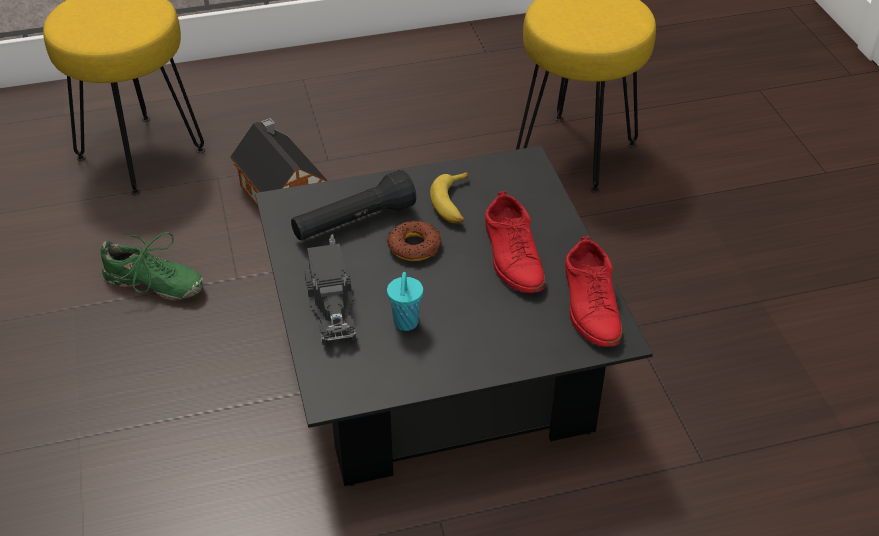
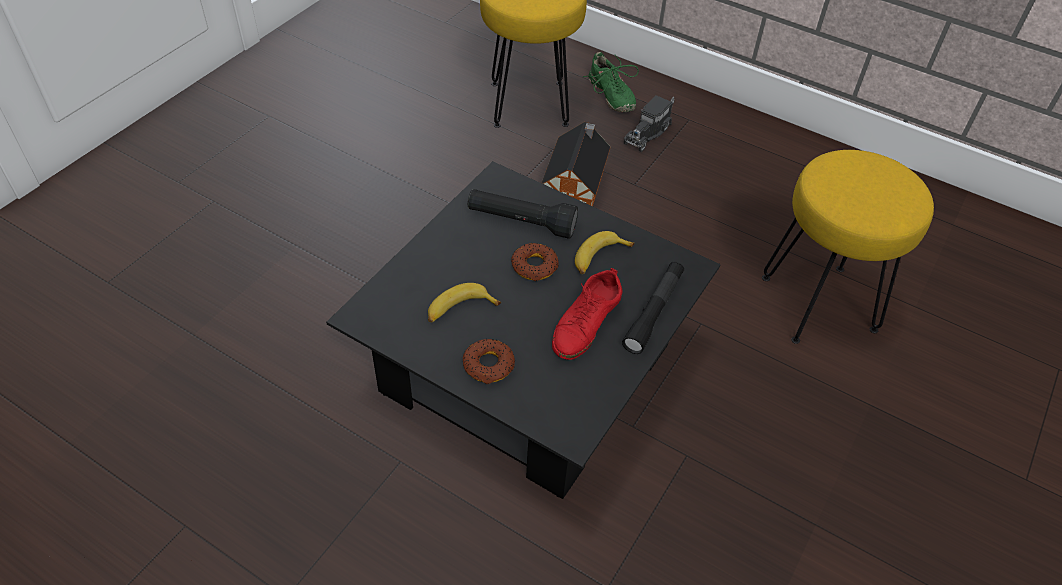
camera: 45 degrees right, 5 degrees up
green shoe [100,232,204,300] -> green shoe moved to [583,52,639,112]
toy truck [305,234,356,345] -> toy truck moved to [624,95,675,152]
turquoise cup [387,272,423,331] -> banana [428,283,501,322]
red shoe [565,236,622,347] -> none
none -> donut [463,339,515,384]
none -> black flashlight [622,262,684,354]

